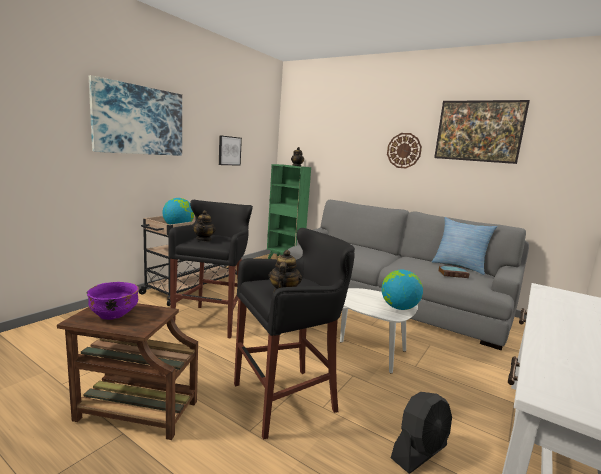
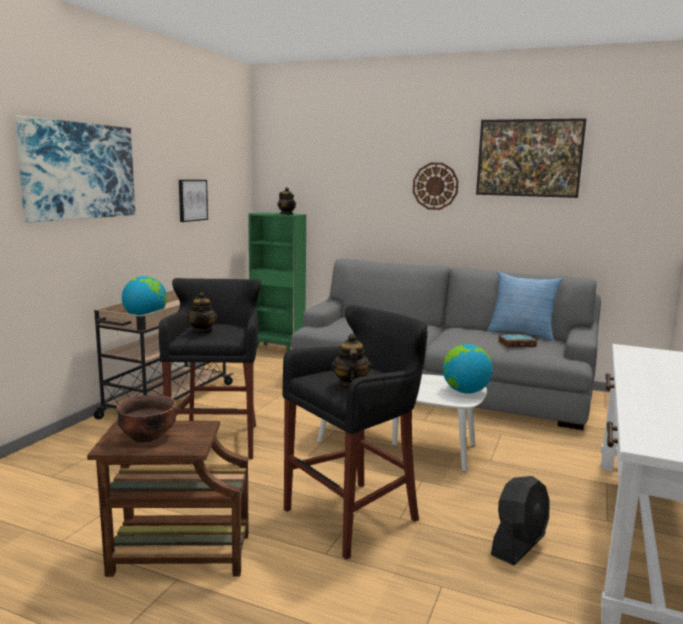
camera: 10 degrees left, 0 degrees up
purple bowl [87,282,139,320] -> brown bowl [116,395,176,442]

